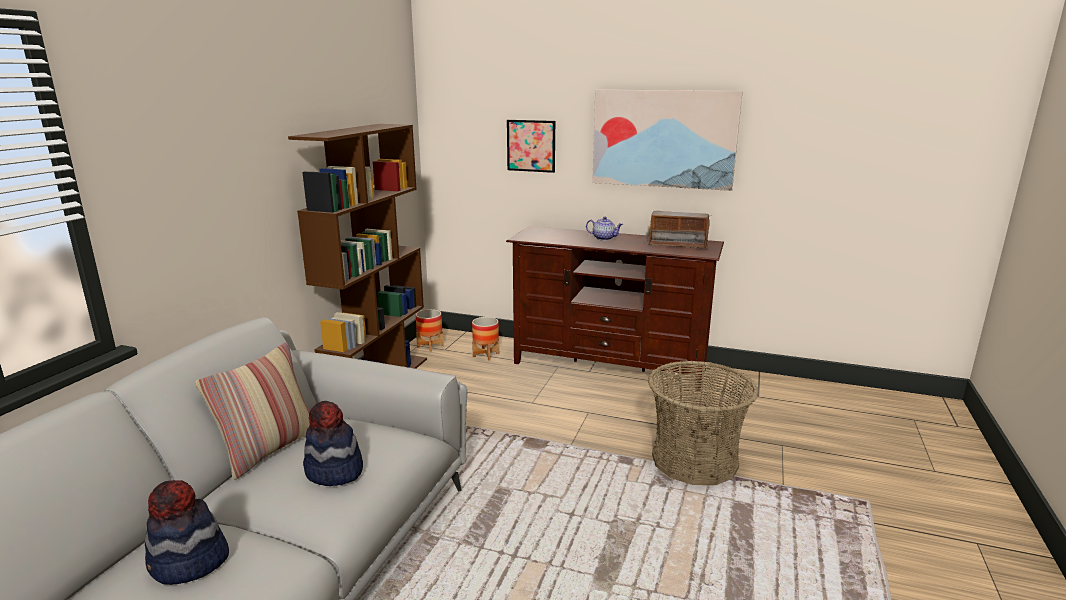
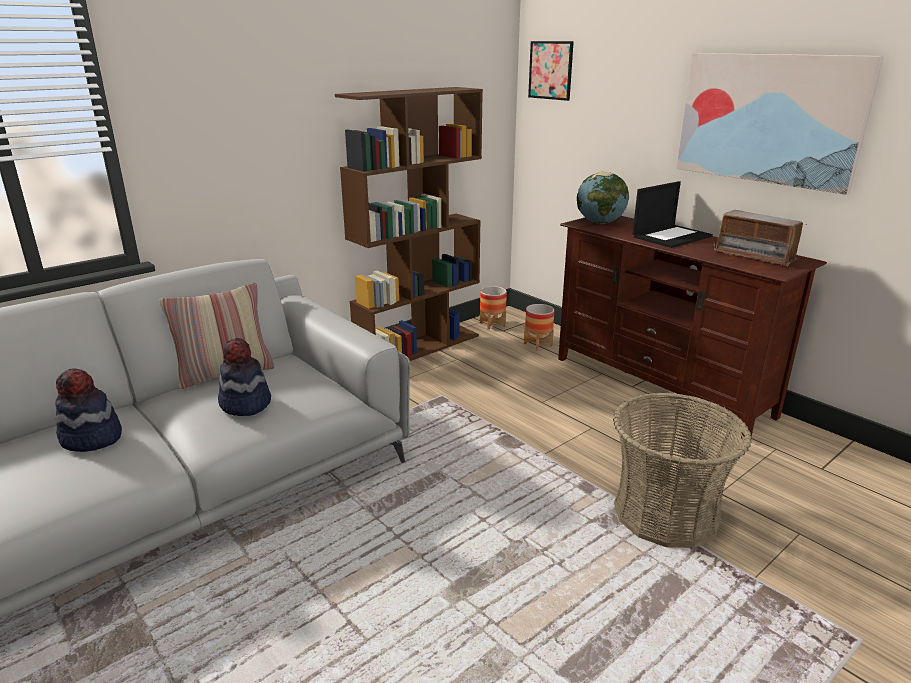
camera: 30 degrees right, 5 degrees up
picture [507,120,555,173] -> picture moved to [528,41,574,101]
teapot [586,217,623,241] -> laptop [632,181,713,248]
none -> globe [577,172,629,224]

